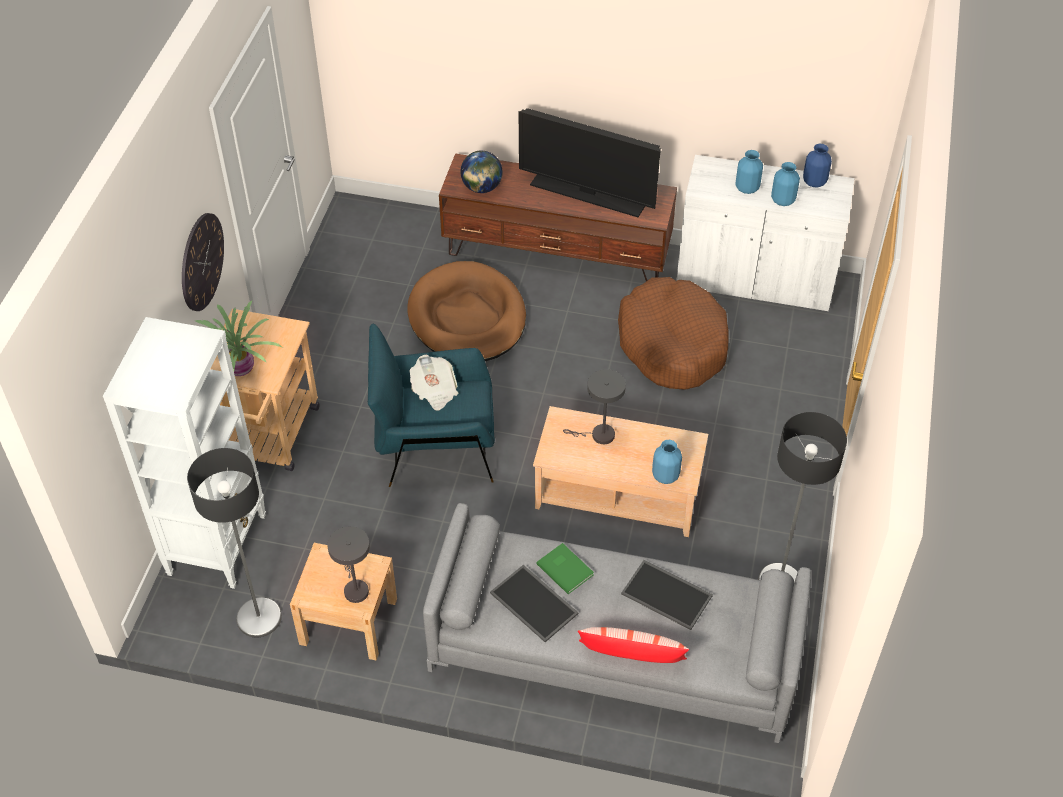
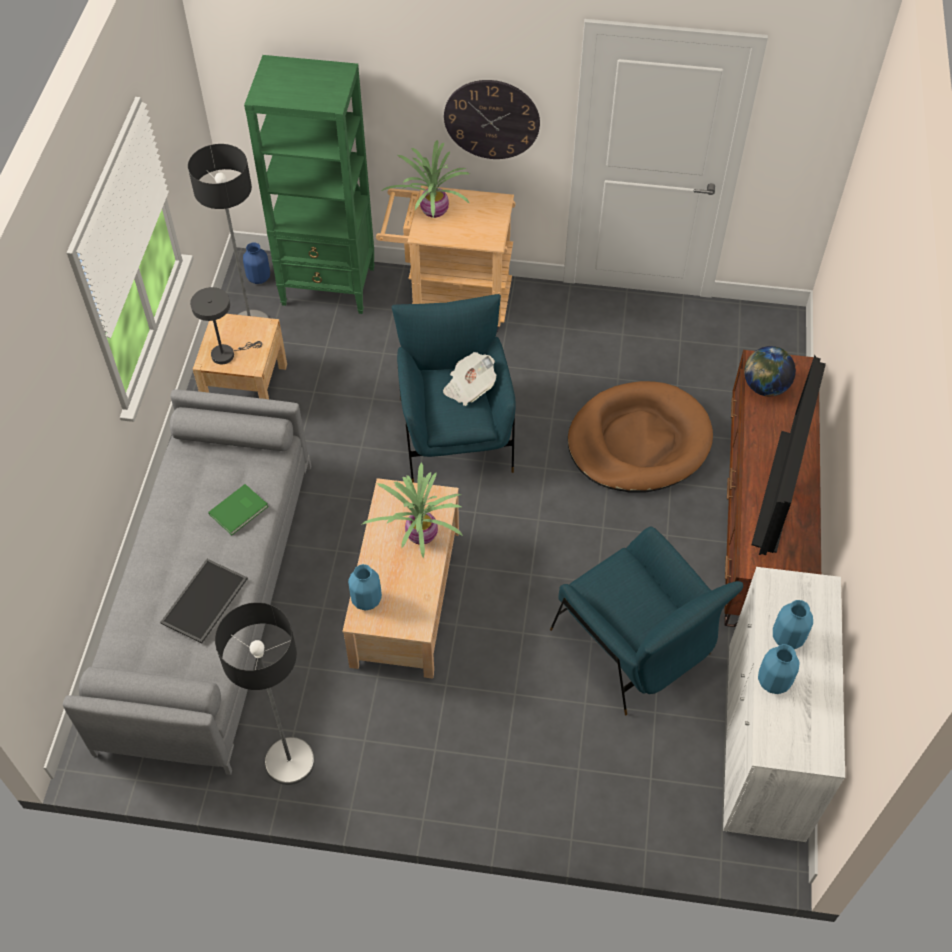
camera: 85 degrees right, 5 degrees up
white bookcase [103,317,266,589] -> green bookcase [244,55,375,314]
tray [490,565,579,642] -> none
grey table lamp [563,369,626,444] -> potted plant [361,462,463,559]
pillow [578,627,689,663] -> none
brown dog bed [618,277,728,390] -> blue armchair [550,527,743,715]
blue vase [803,144,832,187] -> blue vase moved to [243,242,270,284]

